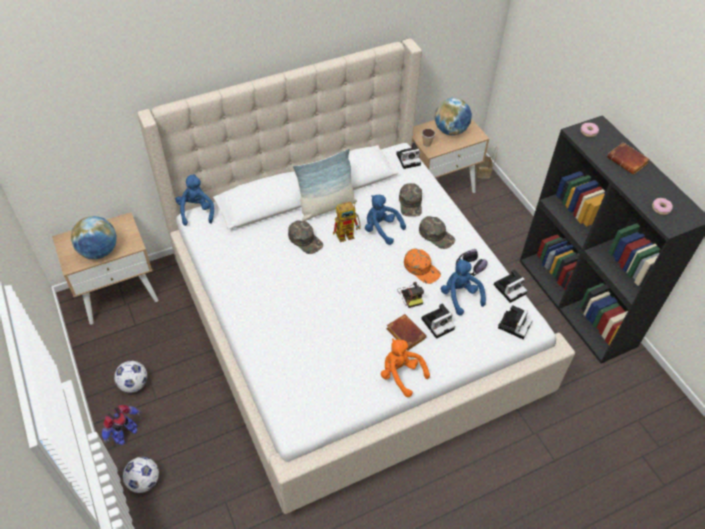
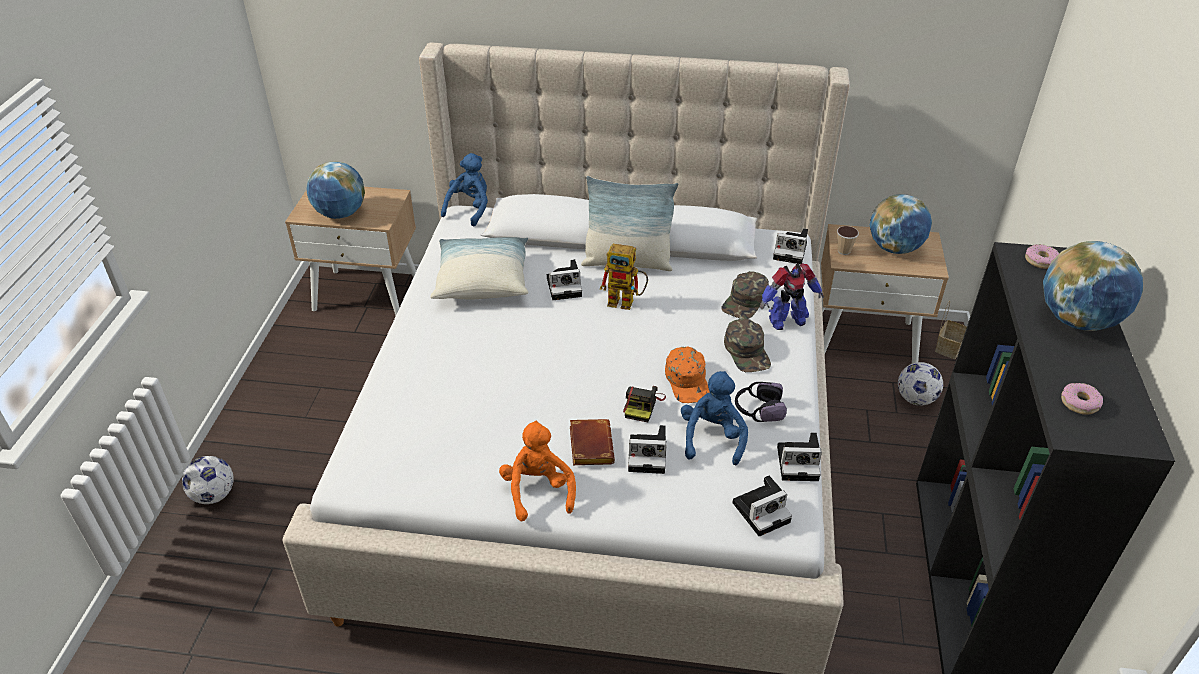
camera: 35 degrees right, 10 degrees down
toy robot [102,405,142,445] -> toy robot moved to [760,263,824,330]
football [114,361,147,393] -> football moved to [898,362,943,406]
green cap [288,220,323,254] -> camera [547,259,582,300]
blue plush toy [365,195,406,245] -> none
brown book [607,142,650,175] -> globe [1043,241,1143,331]
none -> pillow [430,237,528,300]

